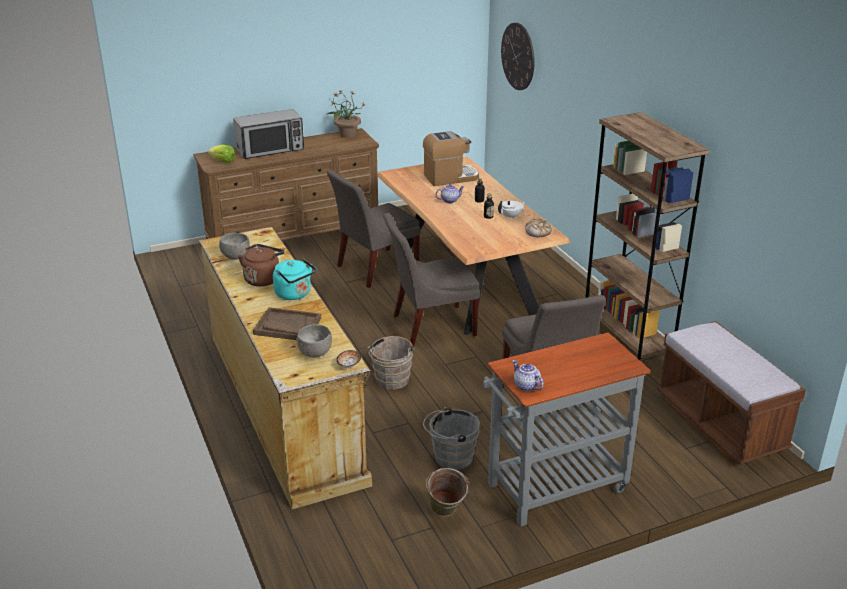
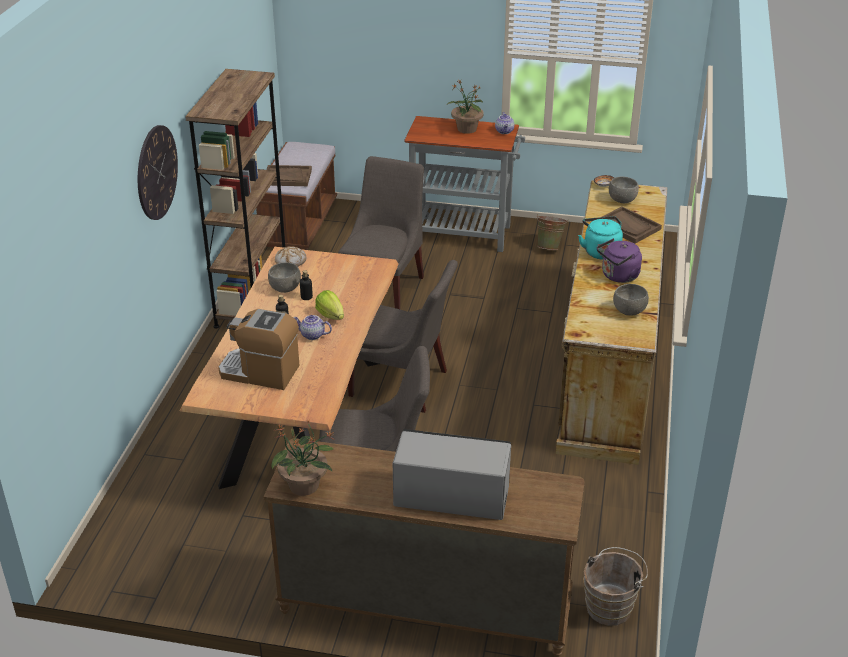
camera: 145 degrees left, 5 degrees up
lettuce [208,145,236,163] -> lettuce moved to [315,290,344,320]
brown kettle [238,244,284,287] -> purple kettle [597,238,642,283]
brown bucket [368,336,415,390] -> brown bucket moved to [584,547,648,626]
grey bucket [423,408,480,470] -> none
white teapot [498,201,526,219] -> grey bowl [268,262,301,293]
wall clock [501,23,535,90] -> wall clock moved to [138,125,178,220]
none -> brown tray [266,165,312,186]
none -> potted plant [446,79,484,134]

